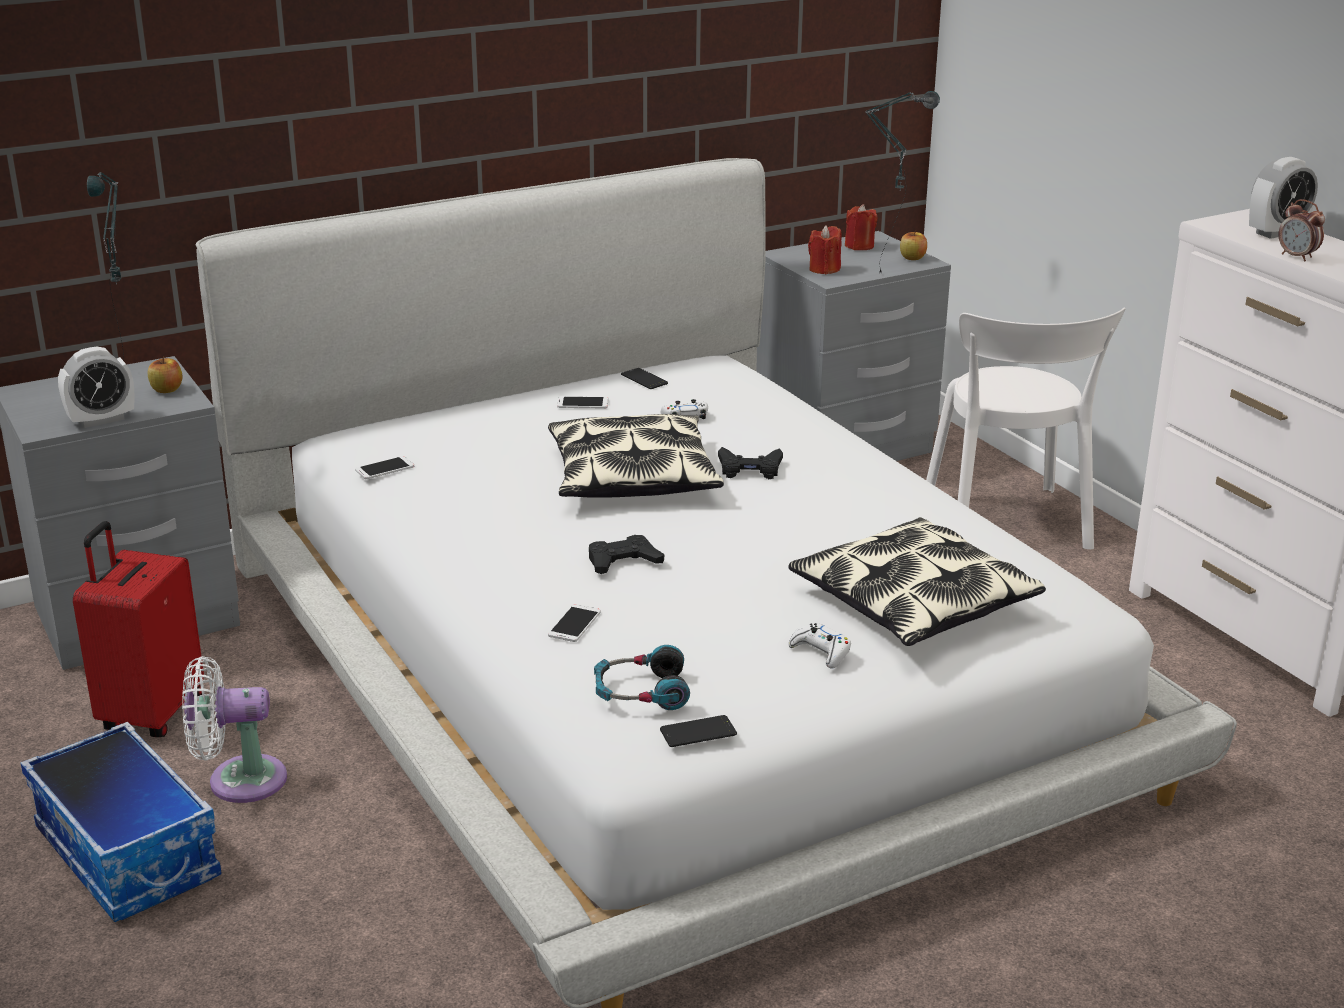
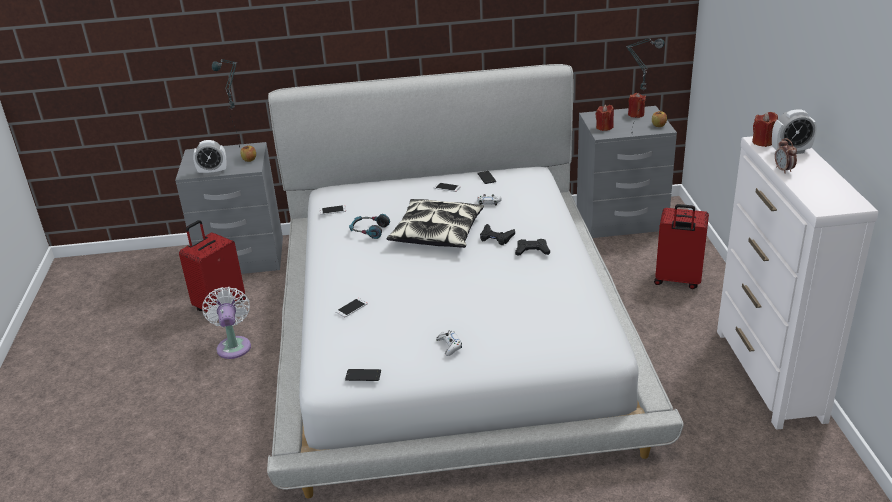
camera: 25 degrees right, 5 degrees up
storage box [21,722,221,922] -> none
white fan [182,656,287,803] -> white fan turned 60 degrees clockwise [202,287,251,359]
black game controller [589,535,664,574] -> black game controller moved to [515,239,550,256]
headphones [594,645,690,710] -> headphones moved to [349,214,390,239]
pillow [788,517,1046,646] -> none
white chair [926,308,1126,550] -> red suitcase [654,204,709,289]
none -> red candle [752,112,778,147]

